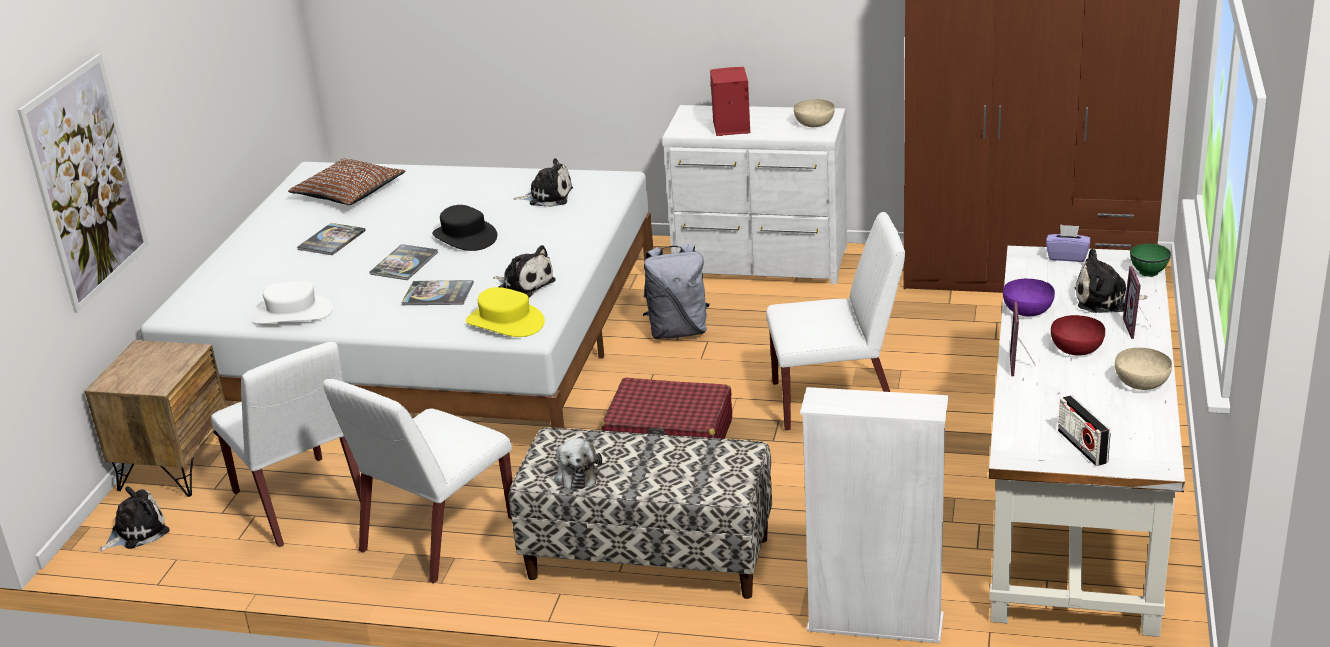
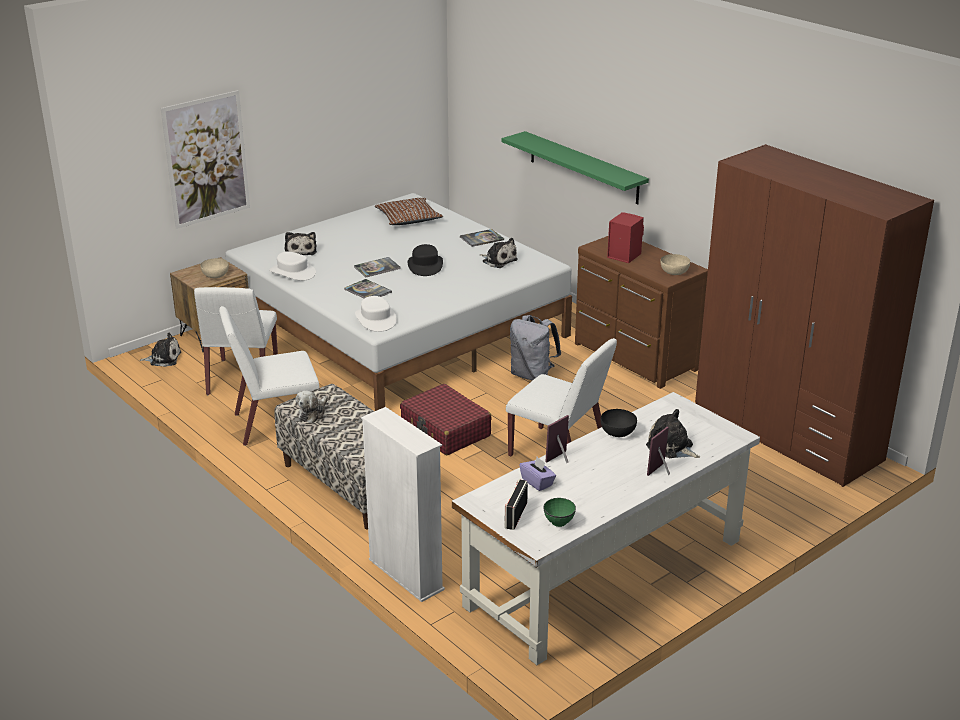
camera: 35 degrees right, 0 degrees up
book [297,223,366,255] -> book moved to [459,229,504,247]
yellow hat [466,287,545,337] -> white hat [355,296,397,332]
plush toy [493,245,556,297] -> plush toy moved to [284,232,317,255]
white dresser [662,105,847,284] -> brown dresser [575,236,708,389]
purple bowl [1003,279,1055,316] -> black bowl [601,409,637,437]
purple tissue box [1046,224,1090,262] -> purple tissue box moved to [519,457,556,491]
red bowl [1051,315,1105,355] -> none
beige bowl [1115,348,1172,390] -> beige bowl moved to [200,258,229,278]
green bowl [1130,243,1171,277] -> green bowl moved to [543,498,576,527]
none -> green shelf [502,131,649,205]

